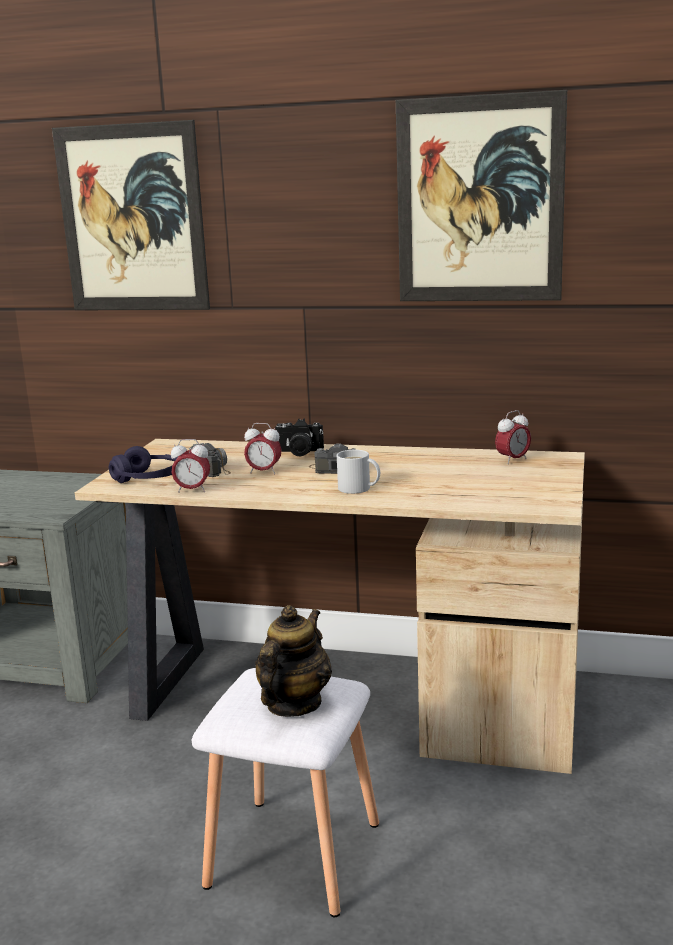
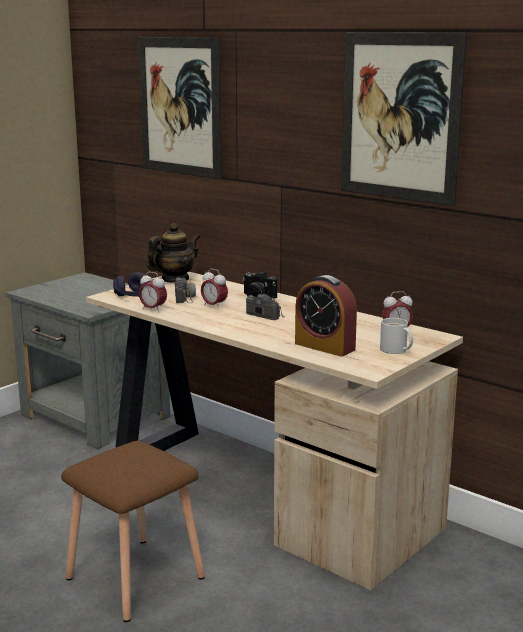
camera: 25 degrees right, 0 degrees up
white stool [191,668,379,917] -> brown stool [61,441,205,622]
teapot [255,605,332,717] -> teapot moved to [147,223,200,282]
white mug [337,450,380,494] -> white mug moved to [380,318,413,354]
none -> alarm clock [295,275,357,357]

